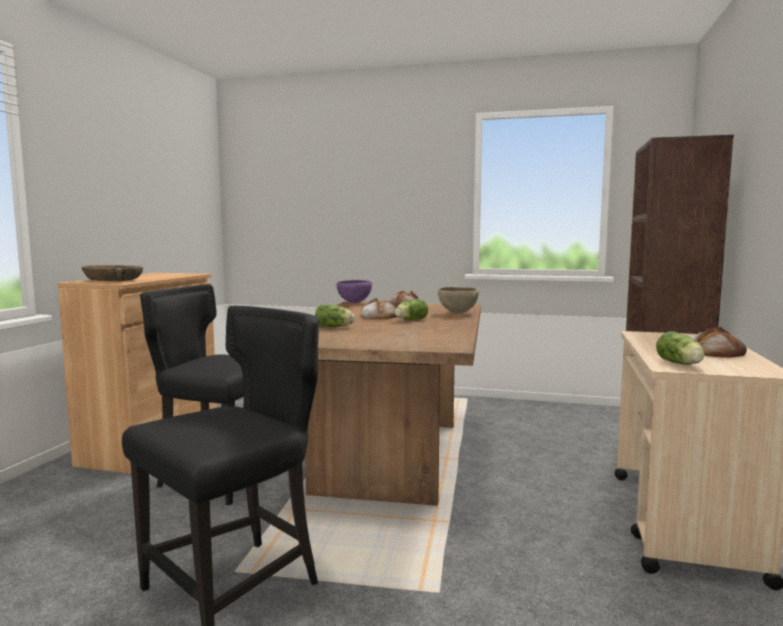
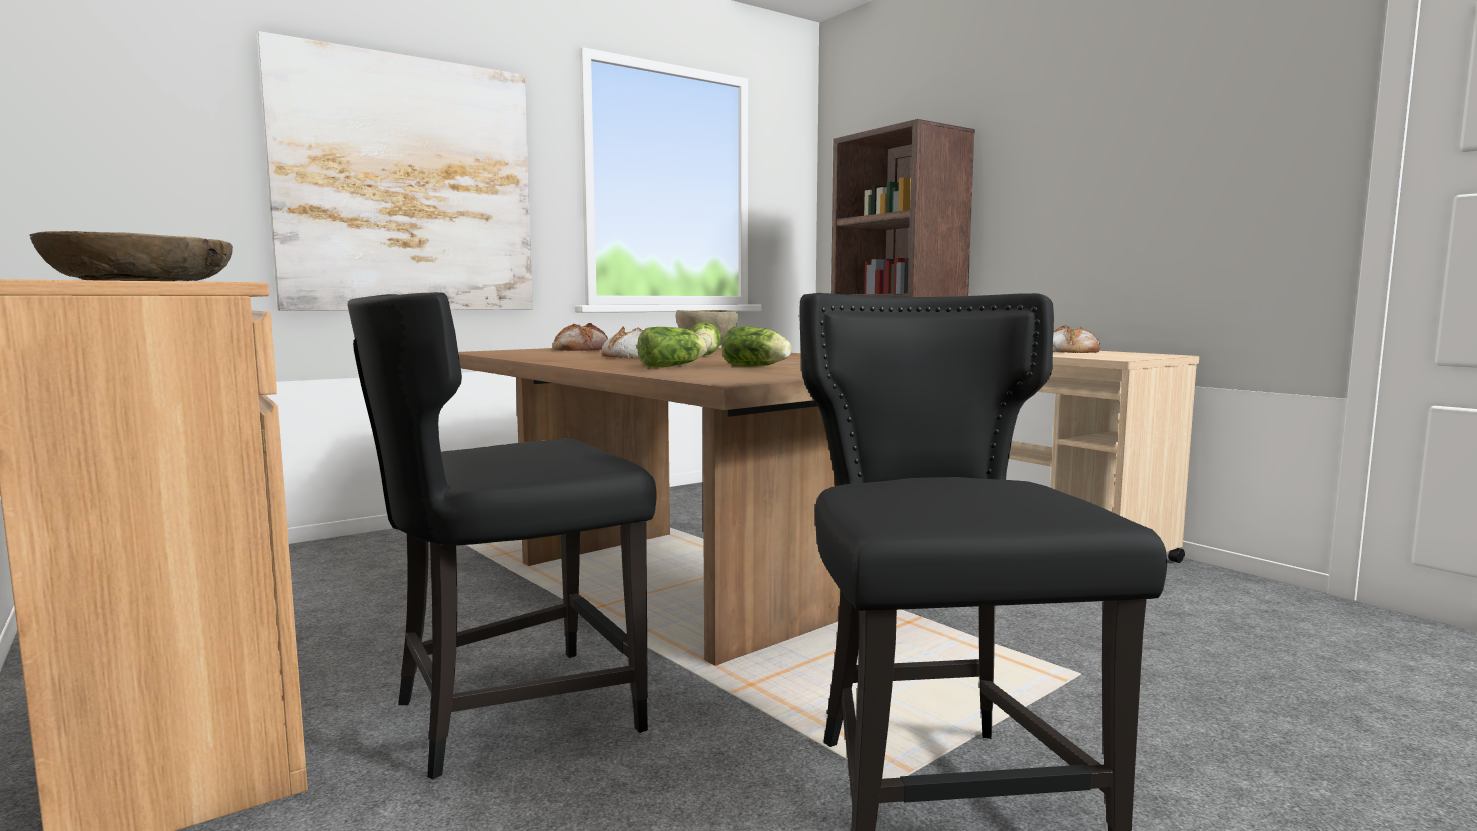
camera: 50 degrees left, 0 degrees up
purple bowl [337,280,372,303] -> none
lettuce [656,332,705,365] -> lettuce moved to [722,326,792,367]
none -> picture [257,31,533,311]

